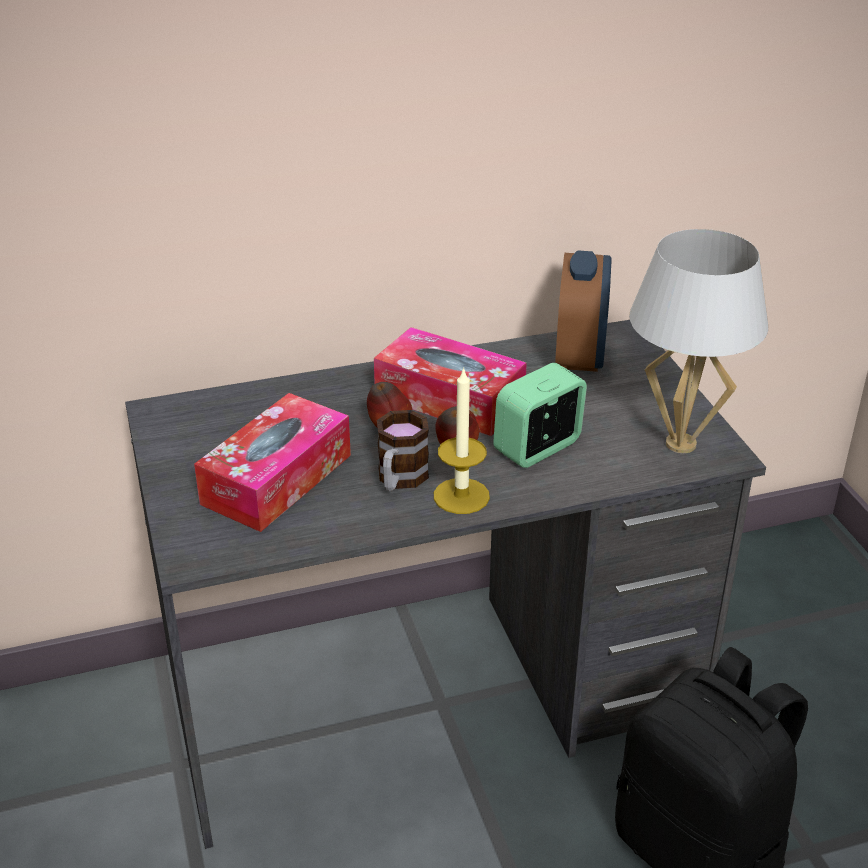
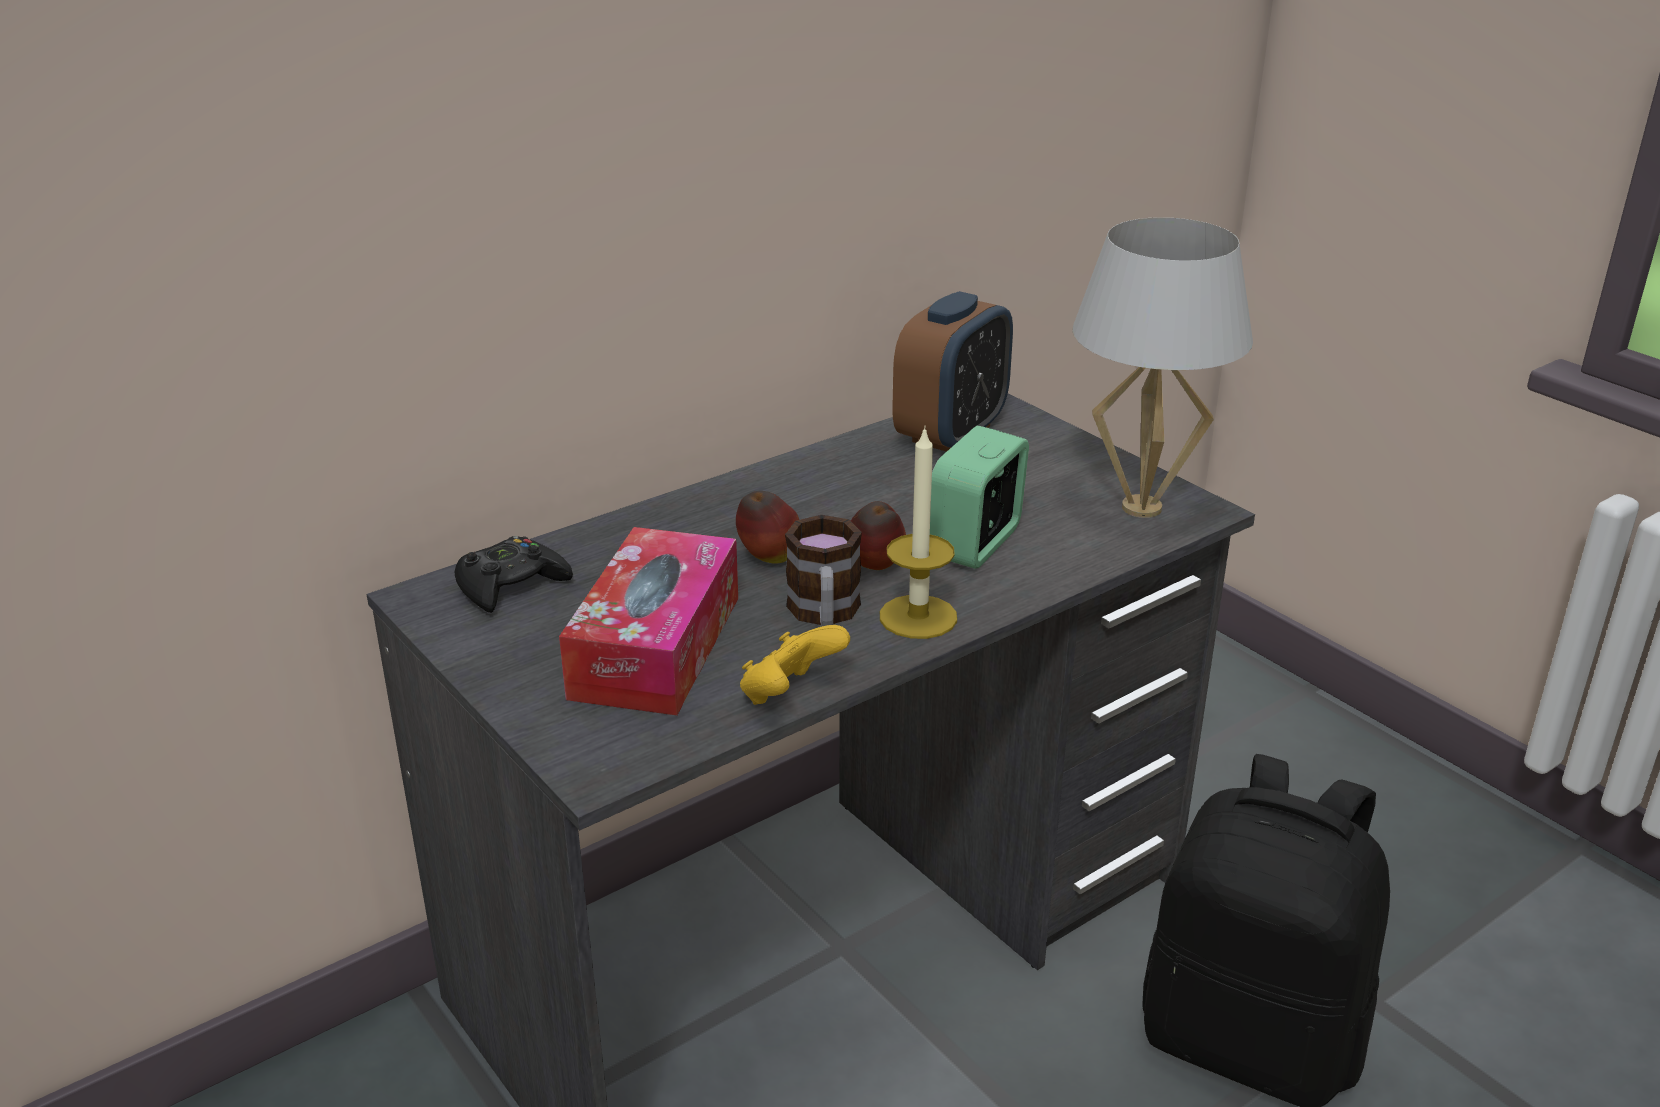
camera: 20 degrees left, 5 degrees down
tissue box [374,327,527,436] -> none
alarm clock [555,250,611,372] -> alarm clock turned 45 degrees clockwise [892,291,1013,452]
none -> black game controller [454,536,573,613]
none -> yellow game controller [740,625,850,705]

